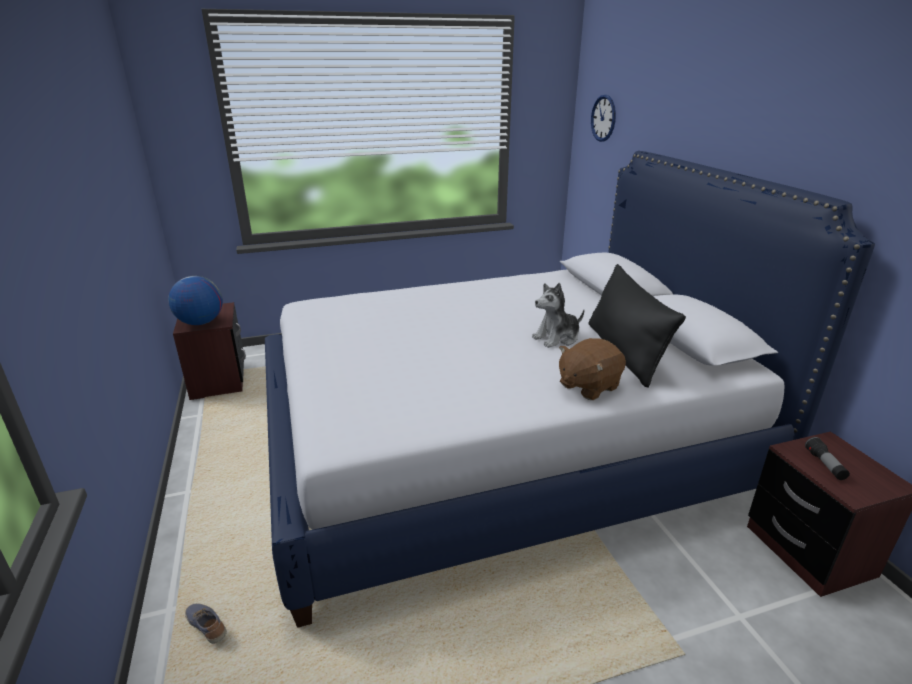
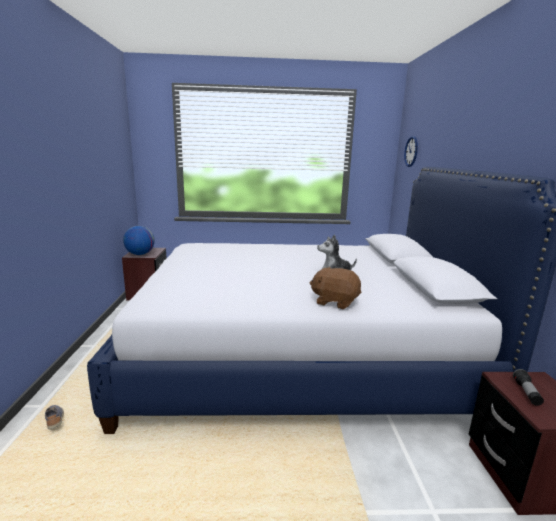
camera: 15 degrees right, 10 degrees down
brown plush toy [559,338,626,400] -> brown plush toy turned 45 degrees clockwise [310,267,361,309]
black pillow [588,264,686,388] -> none

